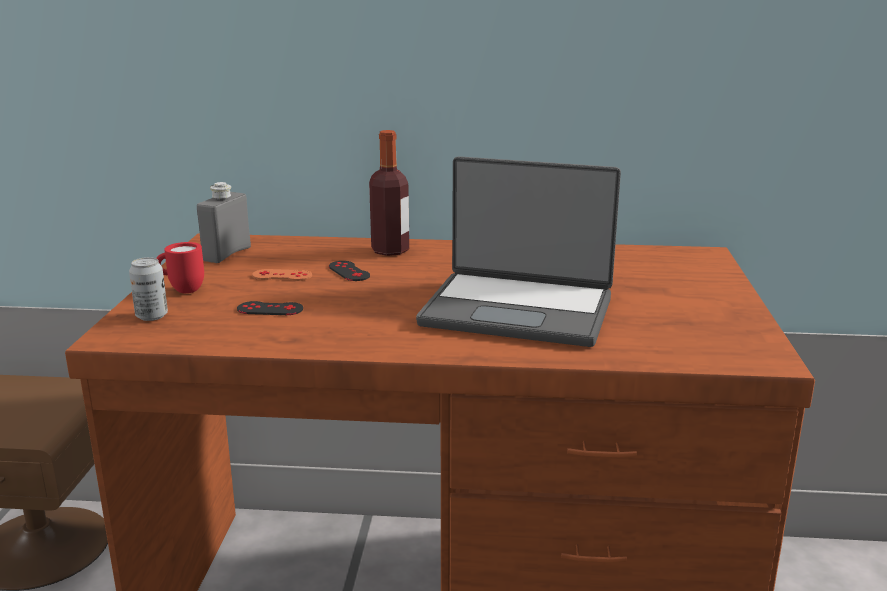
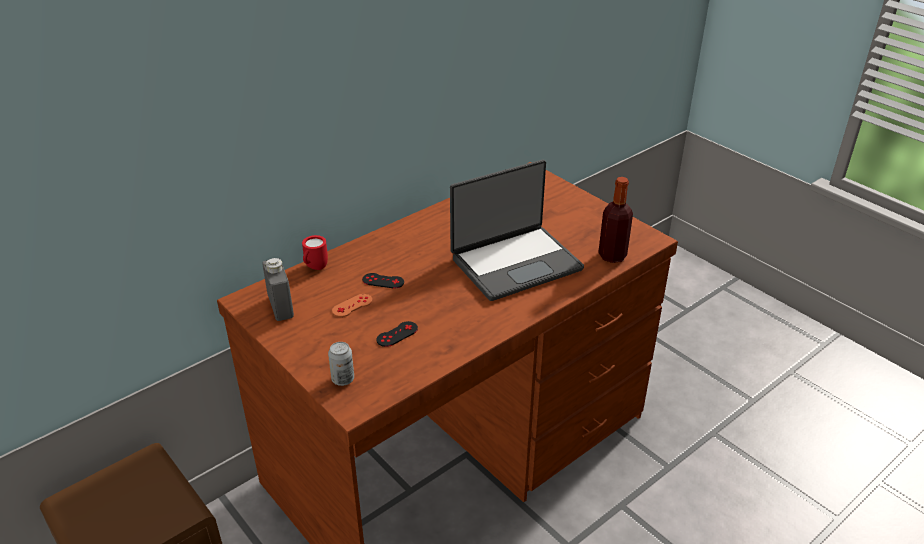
camera: 45 degrees left, 15 degrees up
red mug [156,242,204,293] -> red mug moved to [302,235,328,270]
bottle [369,130,409,256] -> bottle moved to [598,177,633,263]

